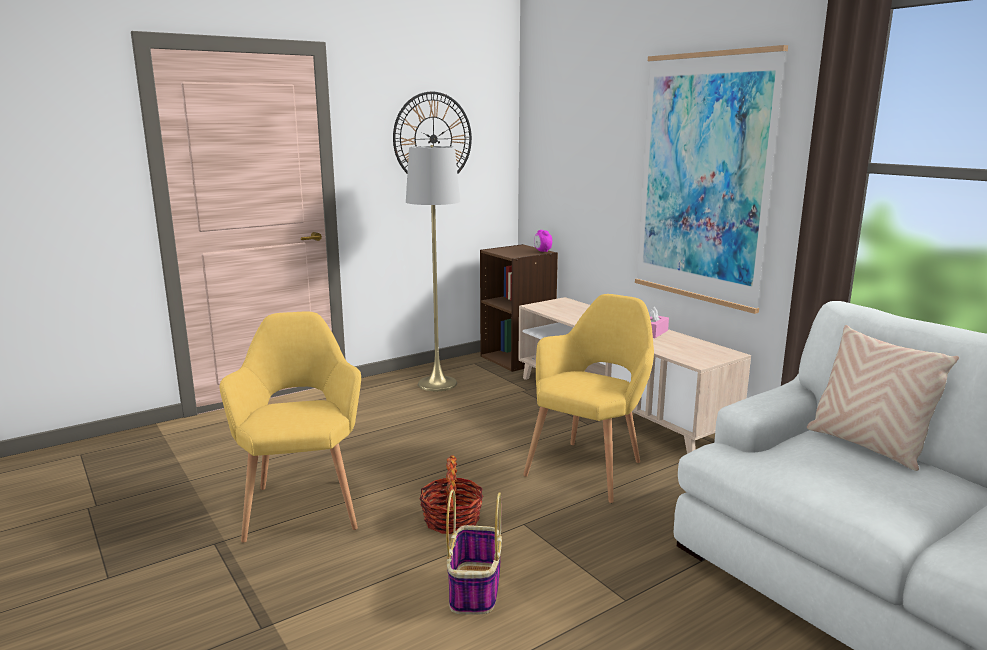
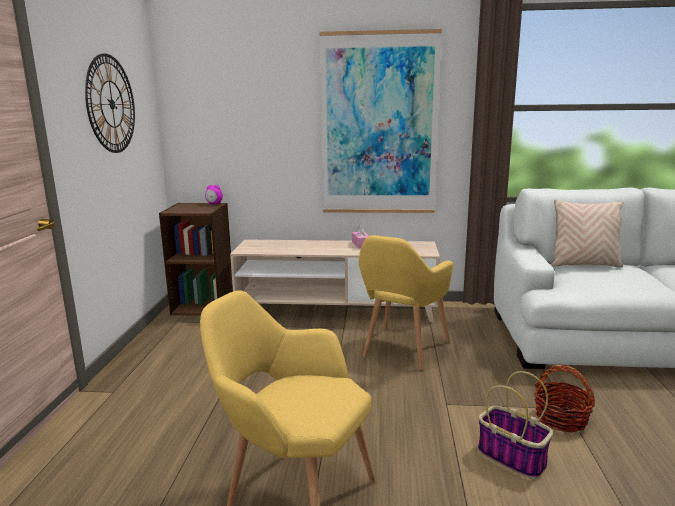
camera: 50 degrees left, 0 degrees up
grey floor lamp [406,145,461,391] -> none
basket [420,455,483,534] -> basket moved to [534,365,595,433]
yellow armchair [523,294,654,503] -> yellow armchair turned 135 degrees counterclockwise [359,235,453,371]

